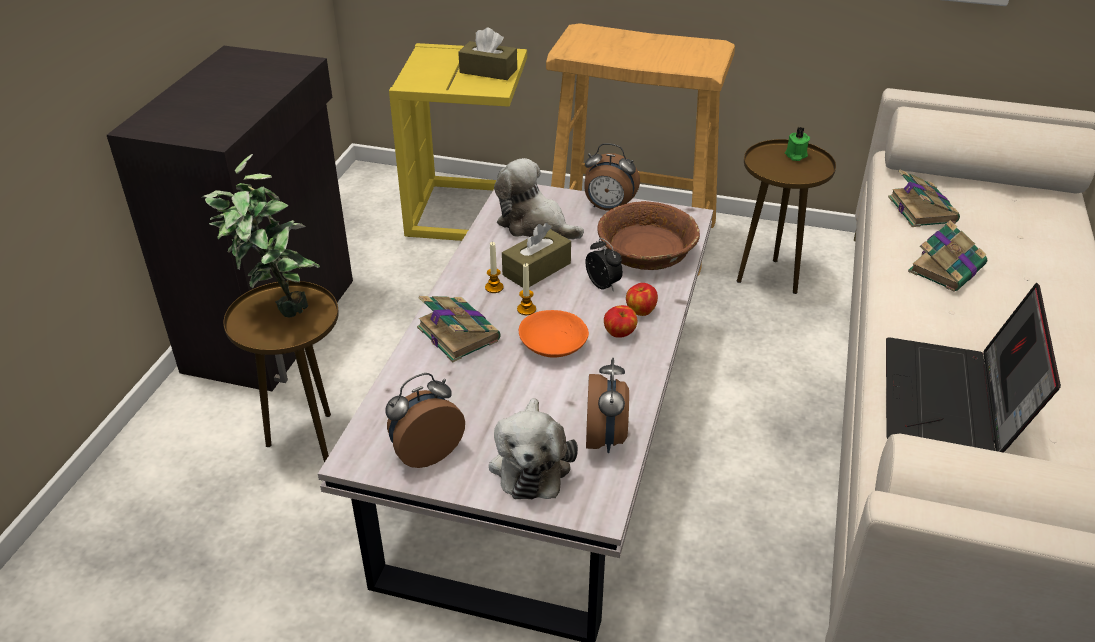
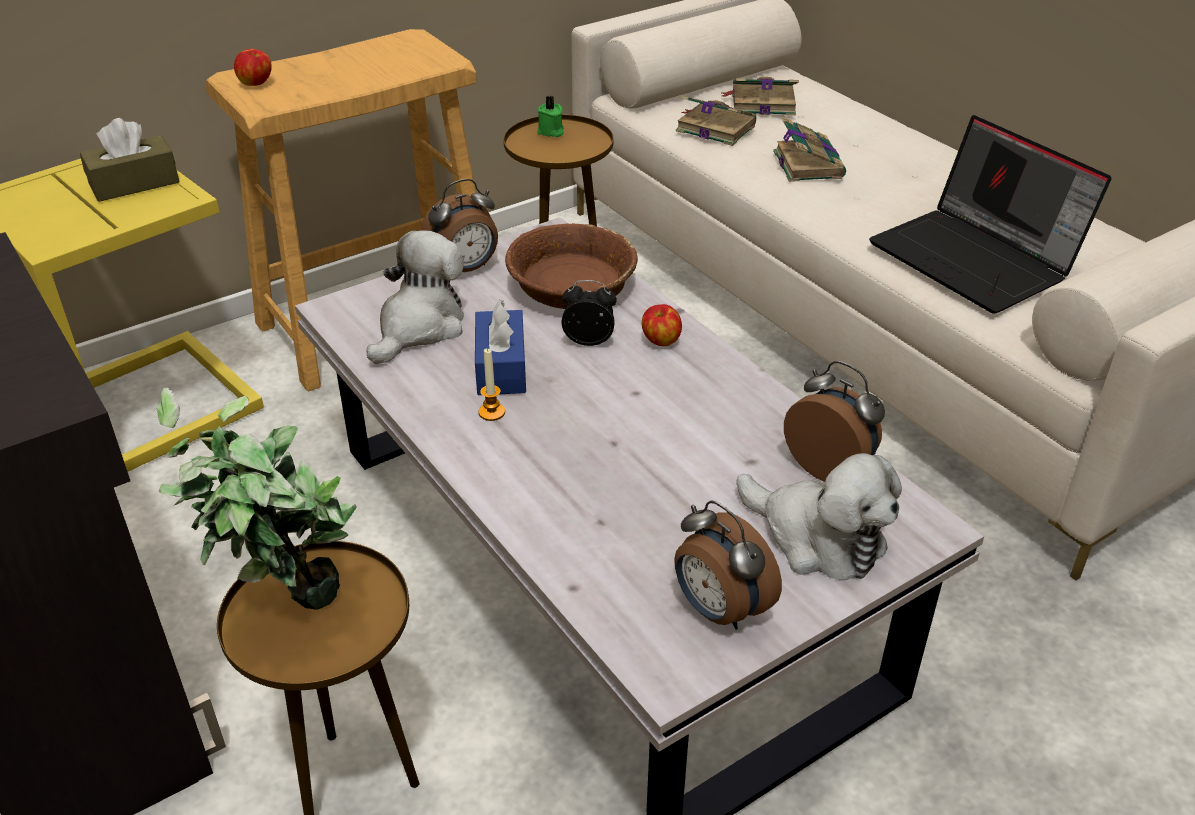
camera: 50 degrees left, 0 degrees up
alarm clock [385,373,465,468] -> alarm clock turned 45 degrees counterclockwise [674,500,782,630]
book [417,296,501,363] -> book moved to [722,77,799,115]
plush toy [494,158,584,240] -> plush toy turned 135 degrees clockwise [366,231,464,364]
brown tissue box [502,223,571,288] -> blue tissue box [475,300,526,395]
candle [517,263,536,315] -> none
orange bowl [519,310,589,358] -> none
apple [604,305,637,338] -> apple moved to [234,49,272,86]

